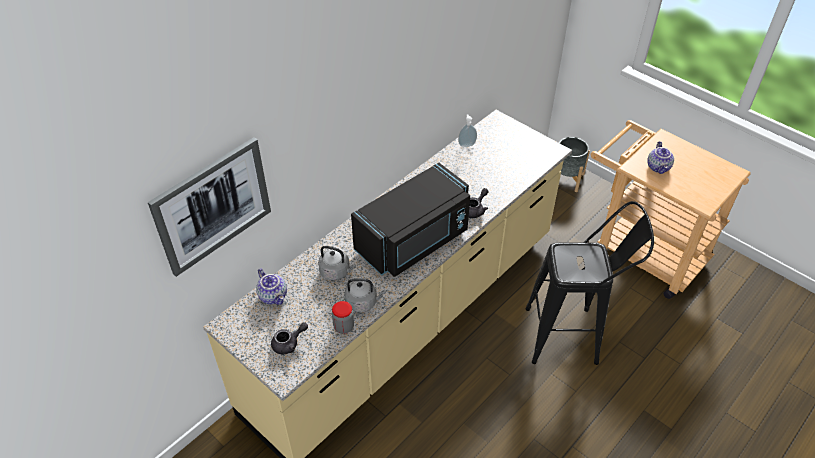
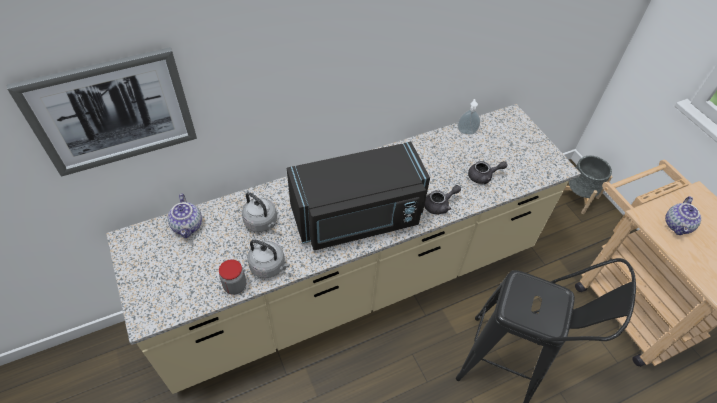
camera: 20 degrees right, 5 degrees up
grey teapot [271,322,308,354] -> grey teapot moved to [468,161,507,184]

